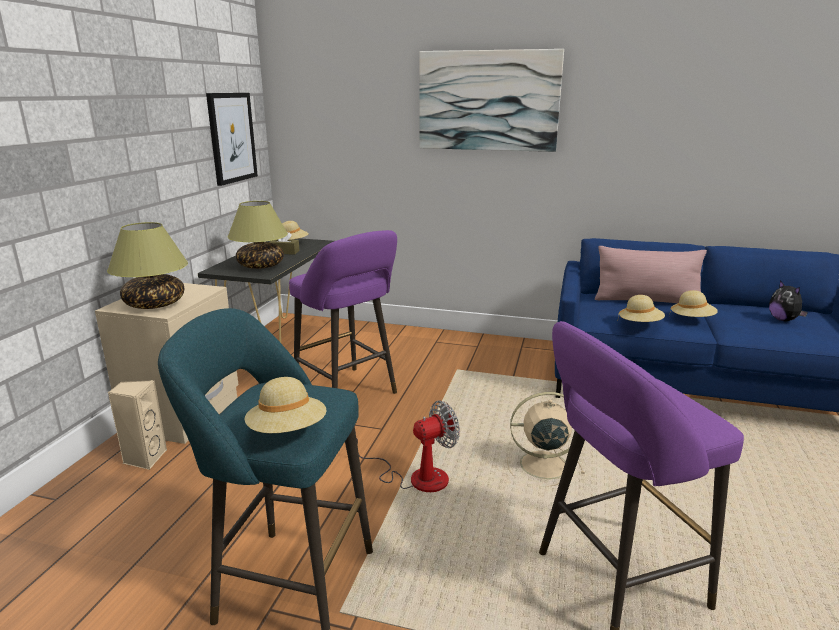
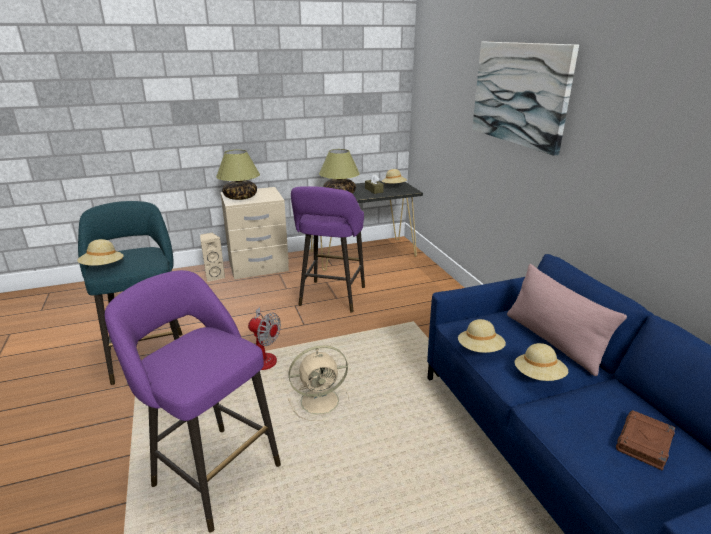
camera: 55 degrees right, 5 degrees up
picture [206,93,258,186] -> none
beige fan [507,392,585,487] -> beige fan turned 105 degrees clockwise [288,345,349,421]
plush toy [769,280,808,321] -> brown book [616,410,675,471]

